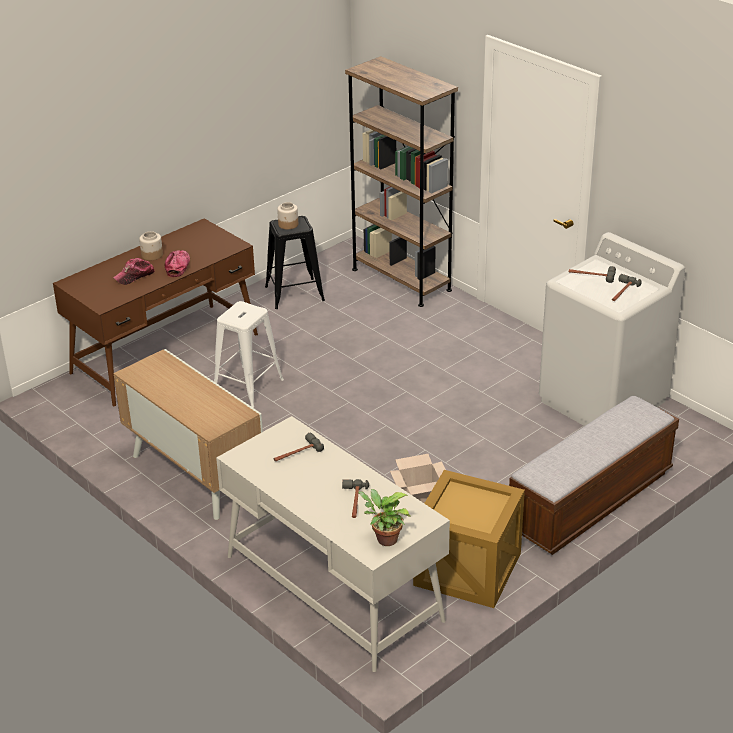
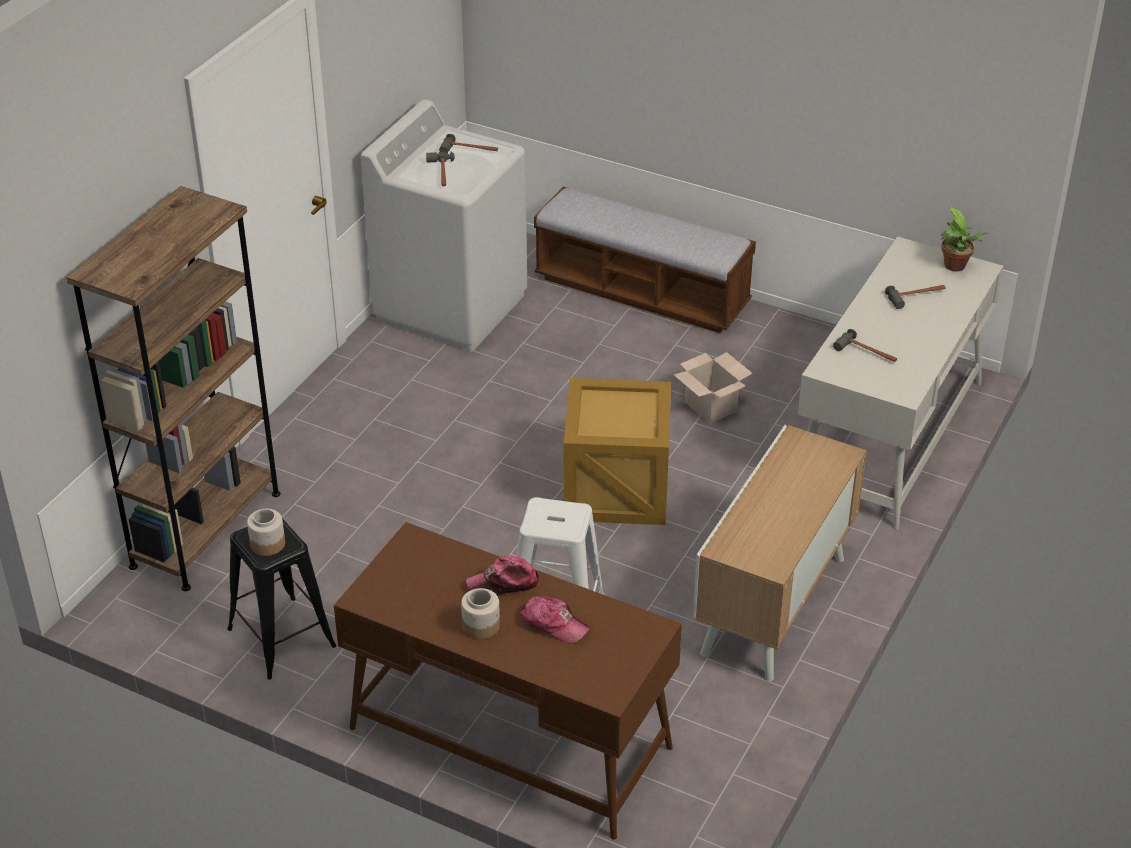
camera: 110 degrees left, 5 degrees up
crate [413,470,525,608] -> crate moved to [564,378,671,525]

